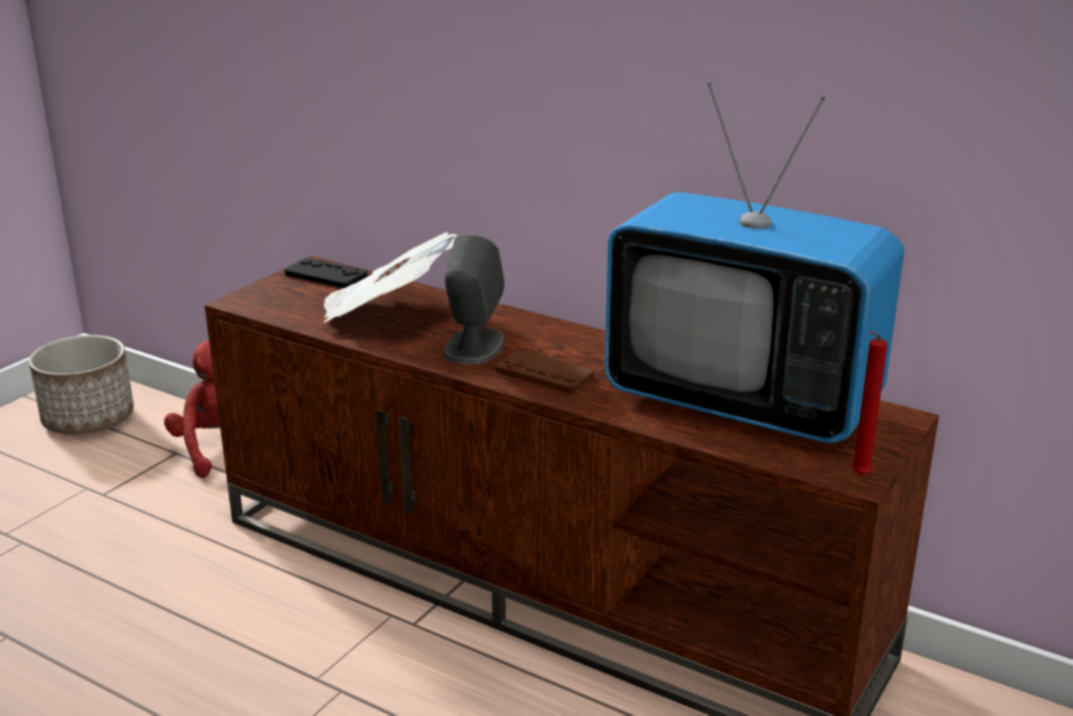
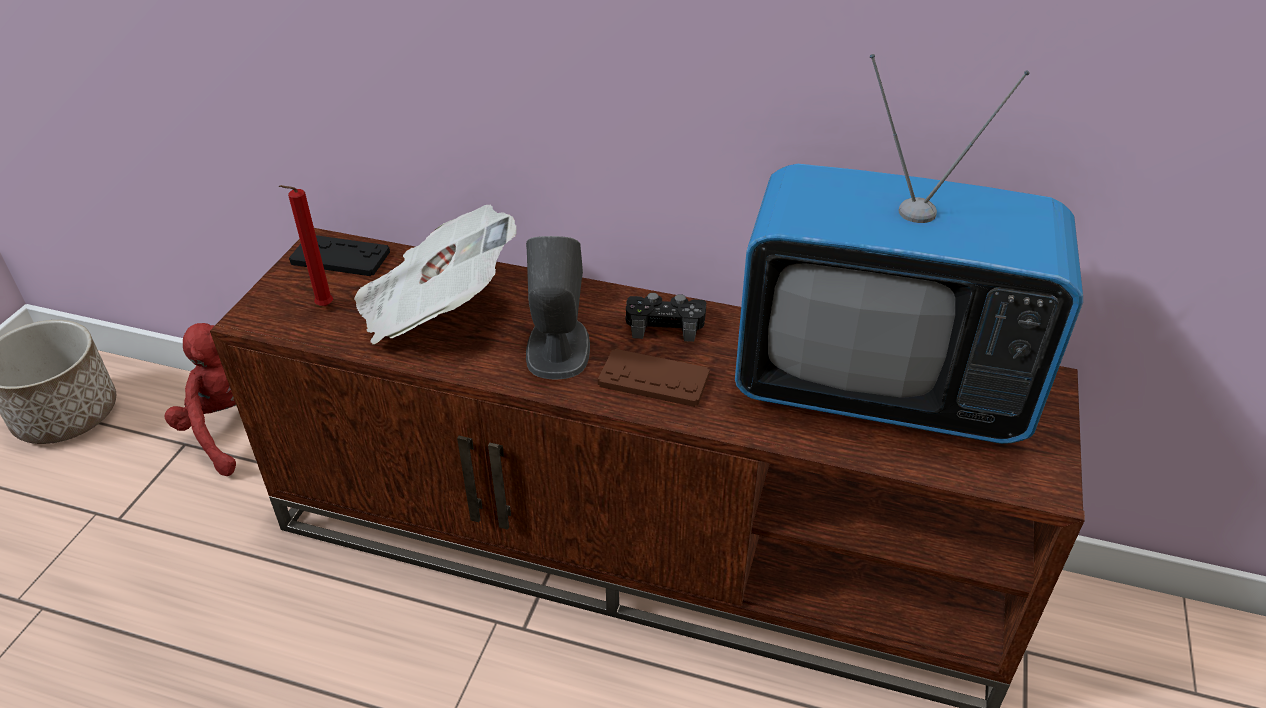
camera: 15 degrees left, 15 degrees up
red candle [852,331,888,475] -> red candle moved to [279,185,333,306]
none -> black game controller [626,293,706,342]

